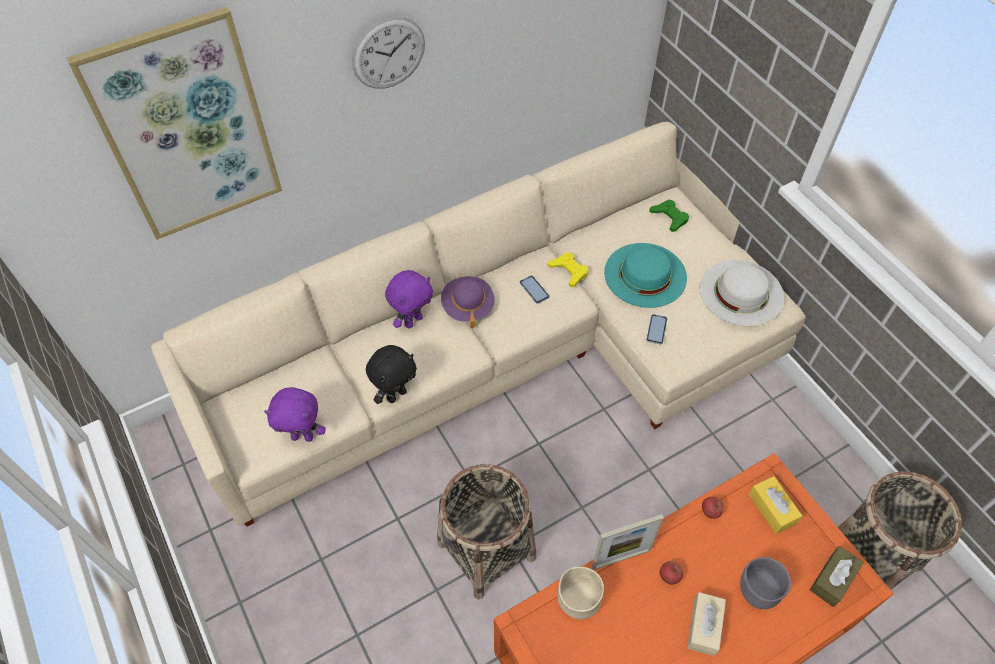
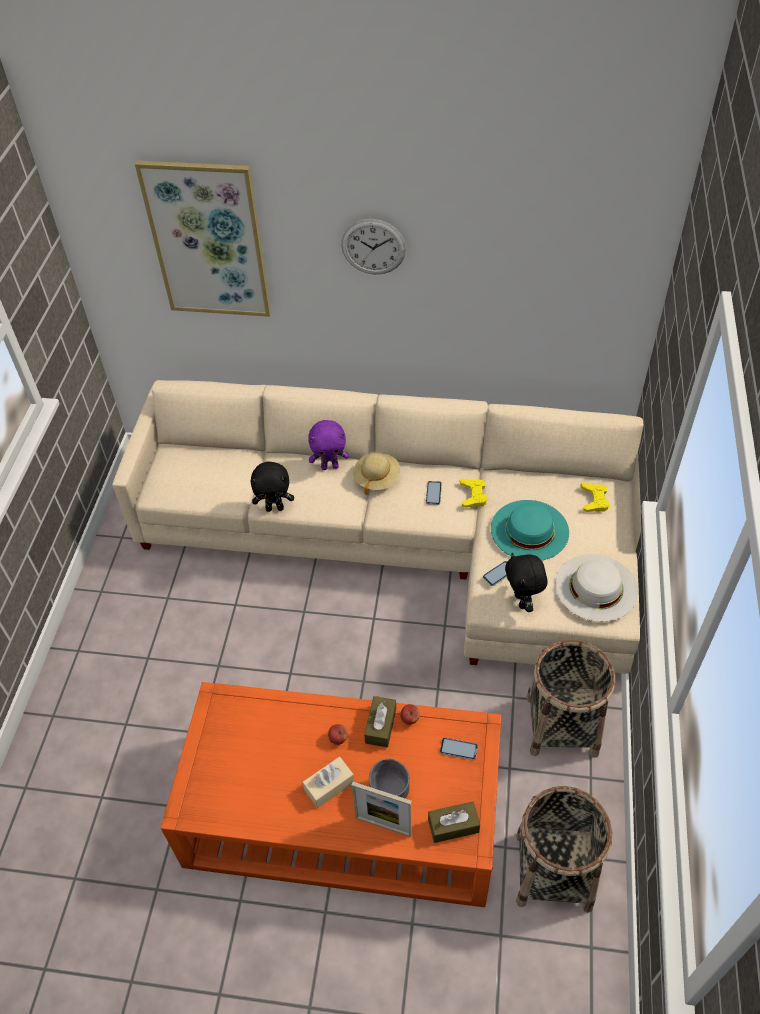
camera: 40 degrees right, 5 degrees down
purple plush toy [264,387,326,442] -> none
basket [437,464,536,600] -> basket moved to [526,639,615,758]
purple hat [441,276,495,328] -> beige hat [353,452,400,495]
beige bowl [557,567,604,620] -> none
picture frame [592,514,664,570] -> picture frame moved to [352,782,412,837]
green game controller [649,199,689,232] -> yellow game controller [581,483,610,512]
yellow tissue box [749,476,802,534] -> phone [440,738,478,760]
none -> brown tissue box [364,696,396,747]
none -> black plush toy [505,553,548,612]

